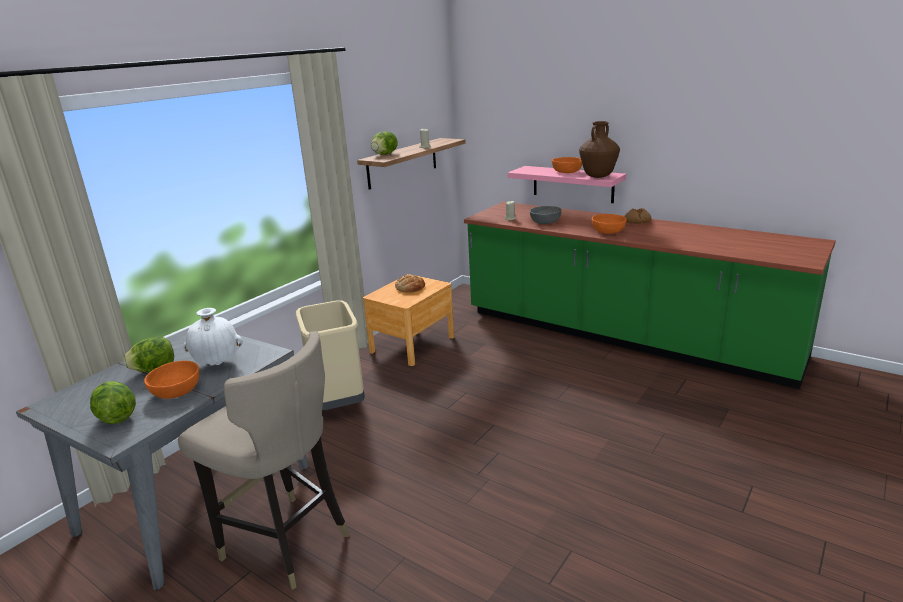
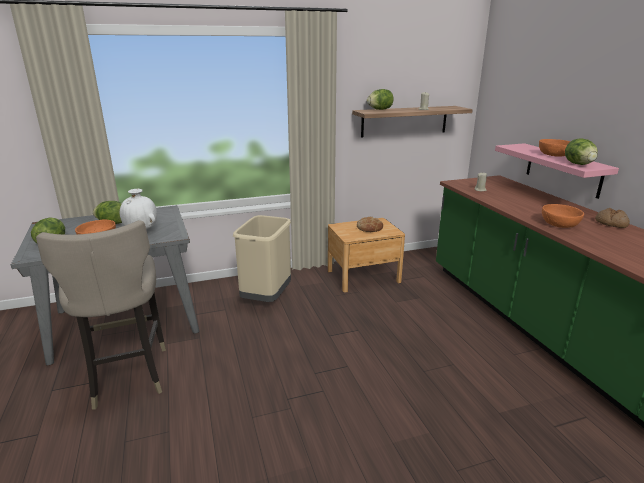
camera: 35 degrees right, 0 degrees up
grey bowl [530,206,562,224] -> none
brown vase [579,121,620,178] -> lettuce [565,138,598,165]

